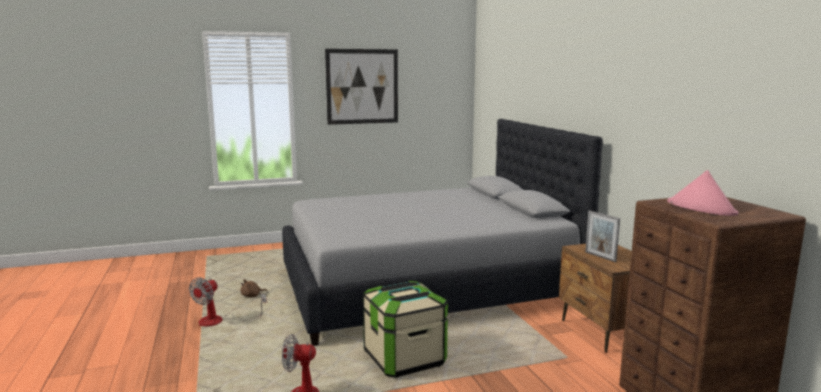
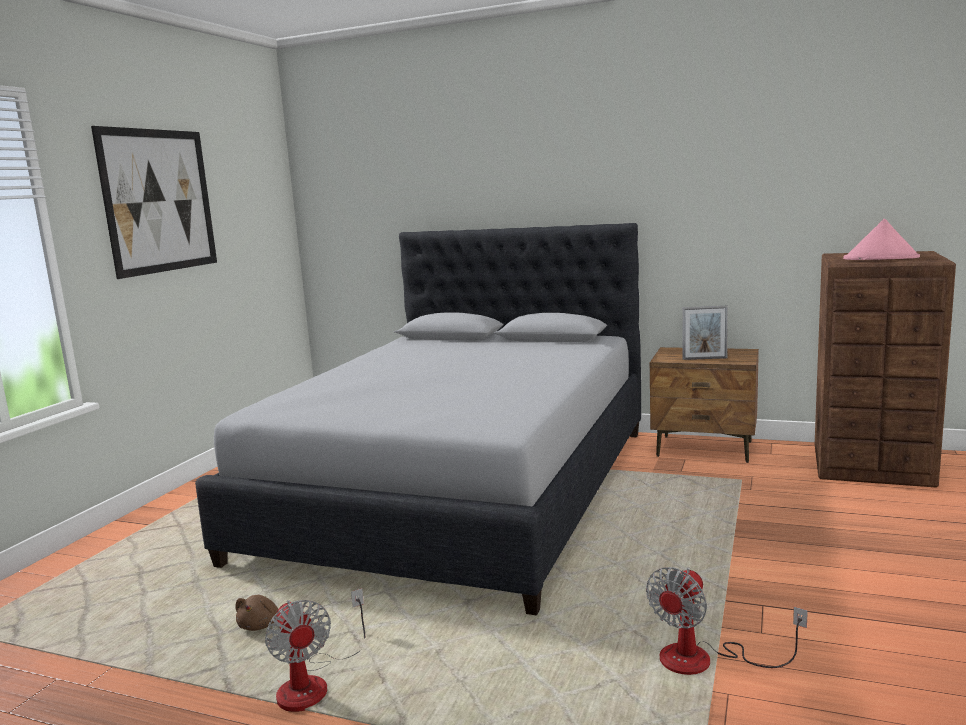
camera: 50 degrees left, 0 degrees up
storage box [363,281,448,378] -> none

